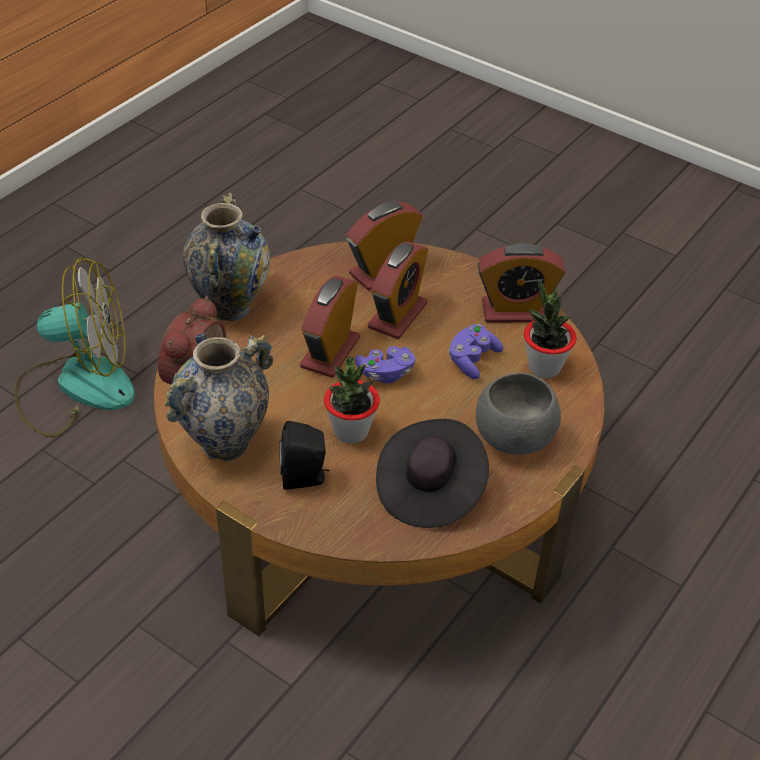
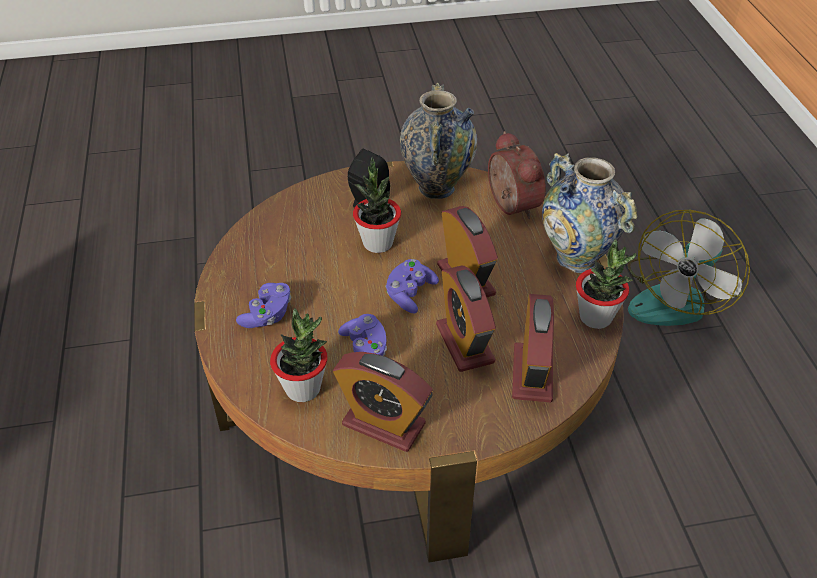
camera: 135 degrees right, 0 degrees up
black hat [376,419,489,528] -> none
grey bowl [476,373,561,455] -> purple game controller [236,283,291,328]
alarm clock [478,243,565,323] -> alarm clock turned 105 degrees counterclockwise [333,352,433,452]
none -> potted plant [576,239,637,329]

